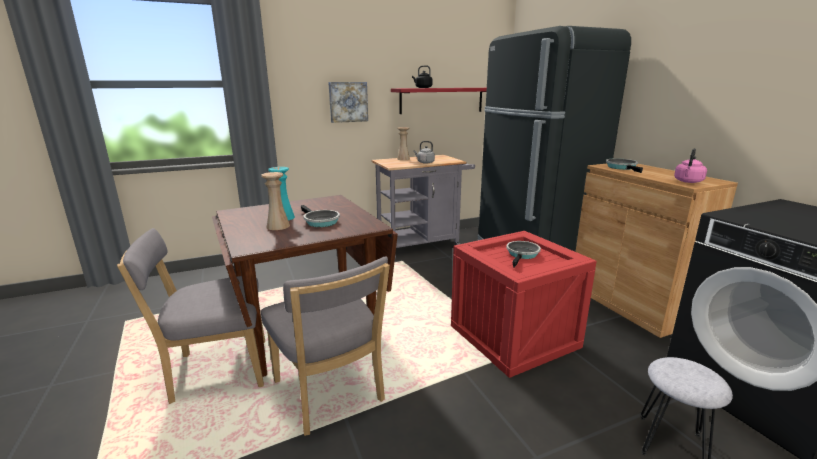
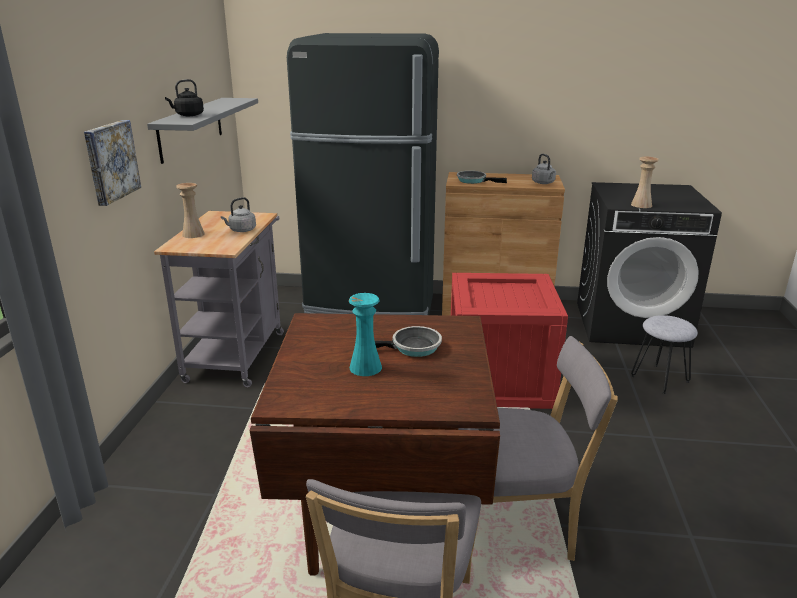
camera: 60 degrees left, 5 degrees up
beige vase [261,172,290,230] -> beige vase moved to [631,157,659,208]
red shelf [391,88,487,114] -> grey shelf [147,98,258,164]
frying pan [506,241,541,268] -> none
pink kettle [674,148,707,183] -> grey kettle [532,154,556,184]

